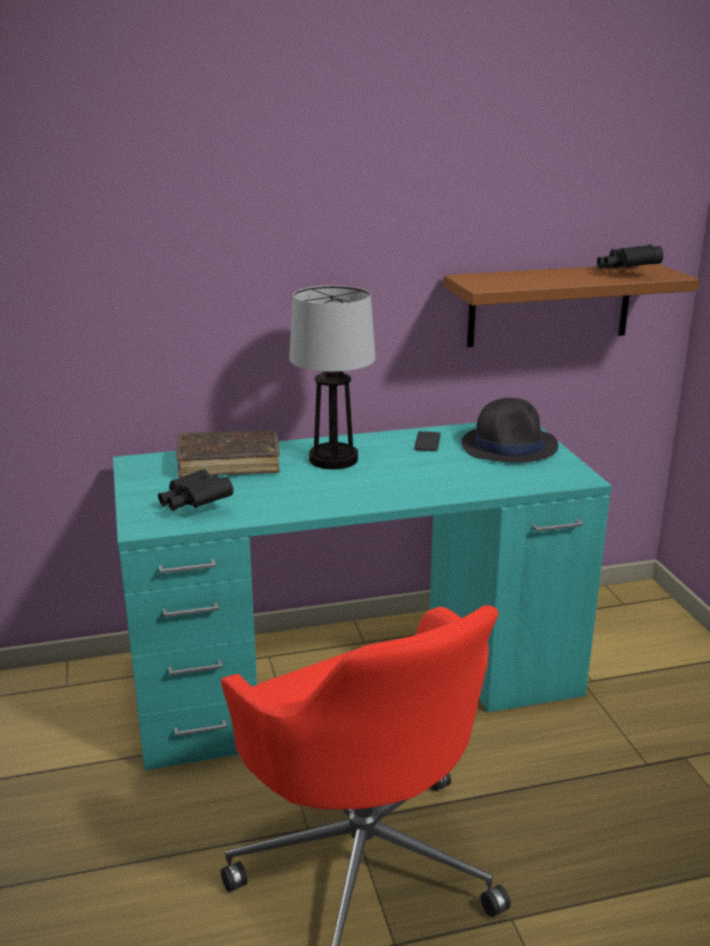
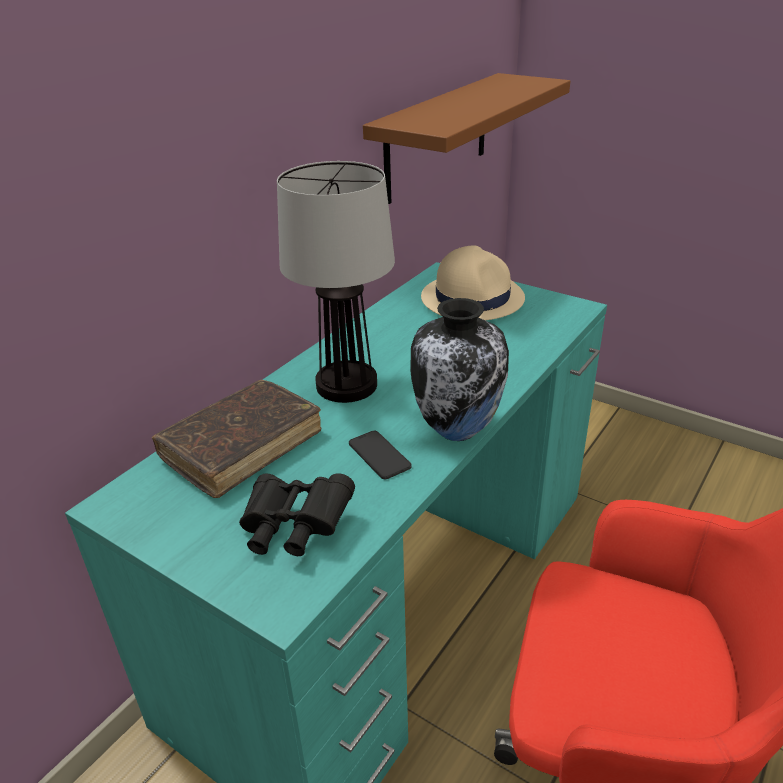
camera: 40 degrees left, 10 degrees up
phone [414,431,441,451] -> phone moved to [349,431,412,479]
black hat [461,398,558,463] -> beige hat [421,246,525,321]
black binoculars [597,245,663,269] -> none
none -> vase [410,298,509,441]

